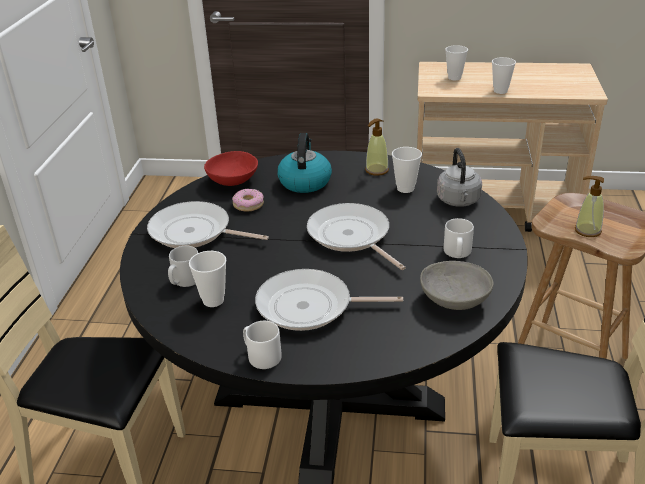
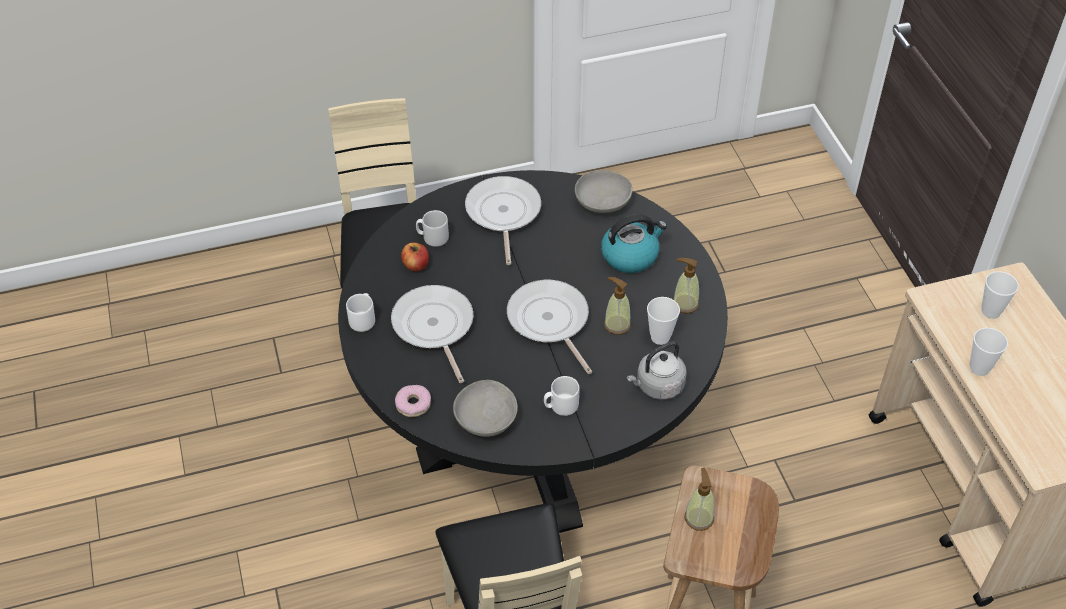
camera: 65 degrees right, 15 degrees up
cup [189,251,226,307] -> apple [401,242,429,271]
red bowl [204,151,258,186] -> grey bowl [575,170,633,213]
donut [232,189,264,212] -> donut moved to [395,385,431,417]
frying pan [307,203,406,270] -> frying pan turned 60 degrees counterclockwise [507,280,592,374]
none -> soap dispenser [604,277,631,335]

